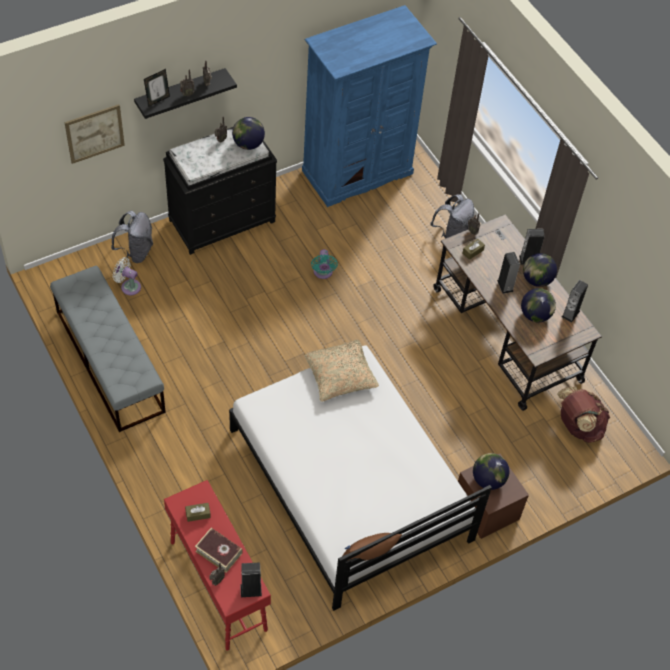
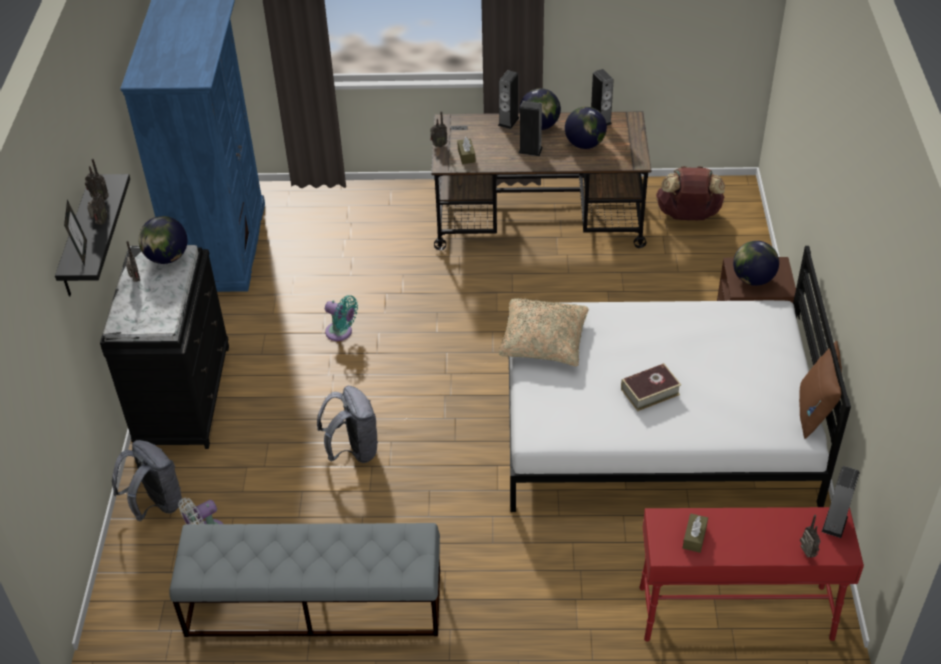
camera: 55 degrees left, 10 degrees down
picture [64,104,125,164] -> none
book [195,528,242,573] -> book moved to [621,363,681,411]
grey backpack [430,194,474,238] -> grey backpack moved to [317,386,379,463]

